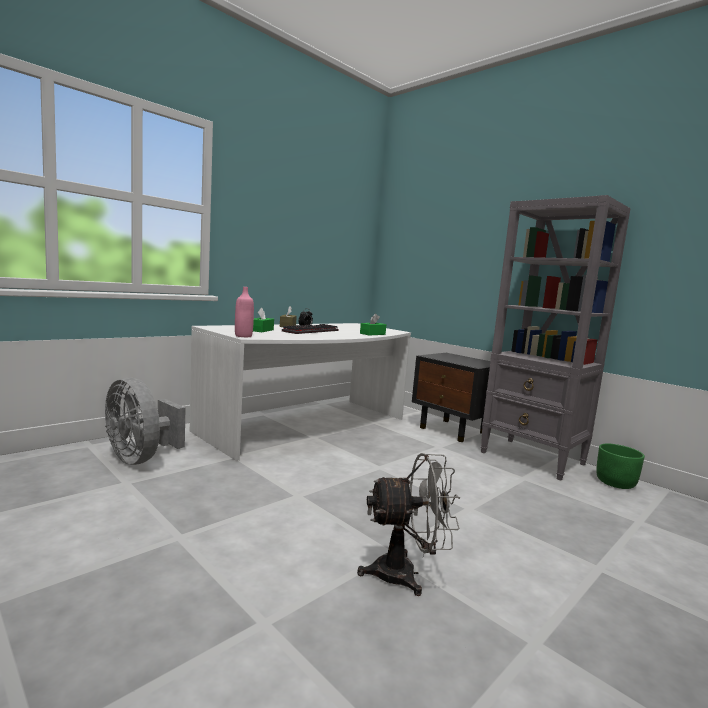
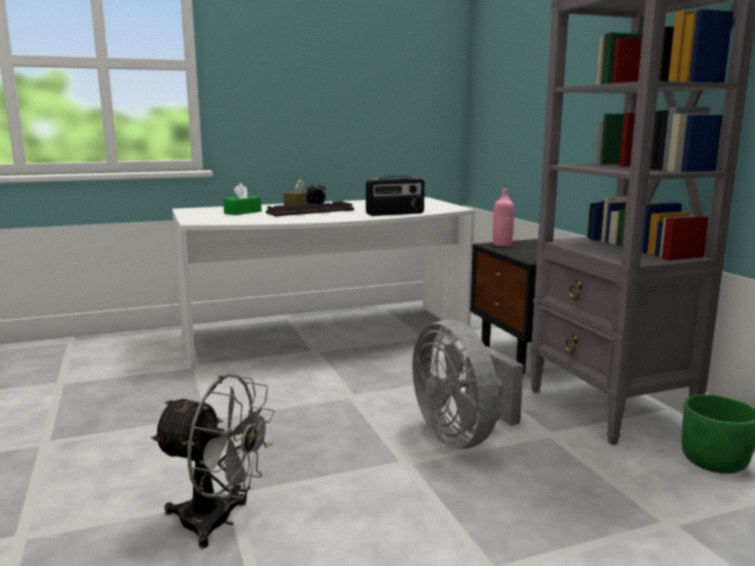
camera: 25 degrees right, 5 degrees up
grey fan [105,377,185,465] -> grey fan moved to [412,320,523,449]
pink bottle [235,287,254,337] -> pink bottle moved to [493,189,514,246]
green tissue box [360,313,386,336] -> radio [366,176,425,216]

